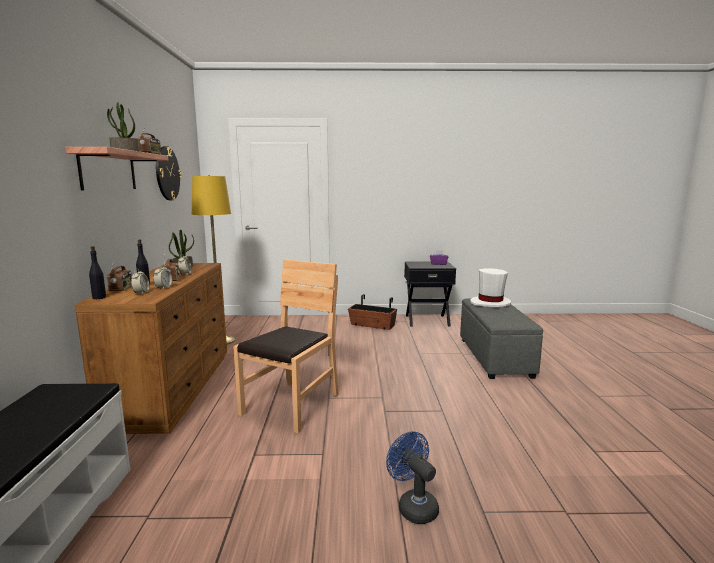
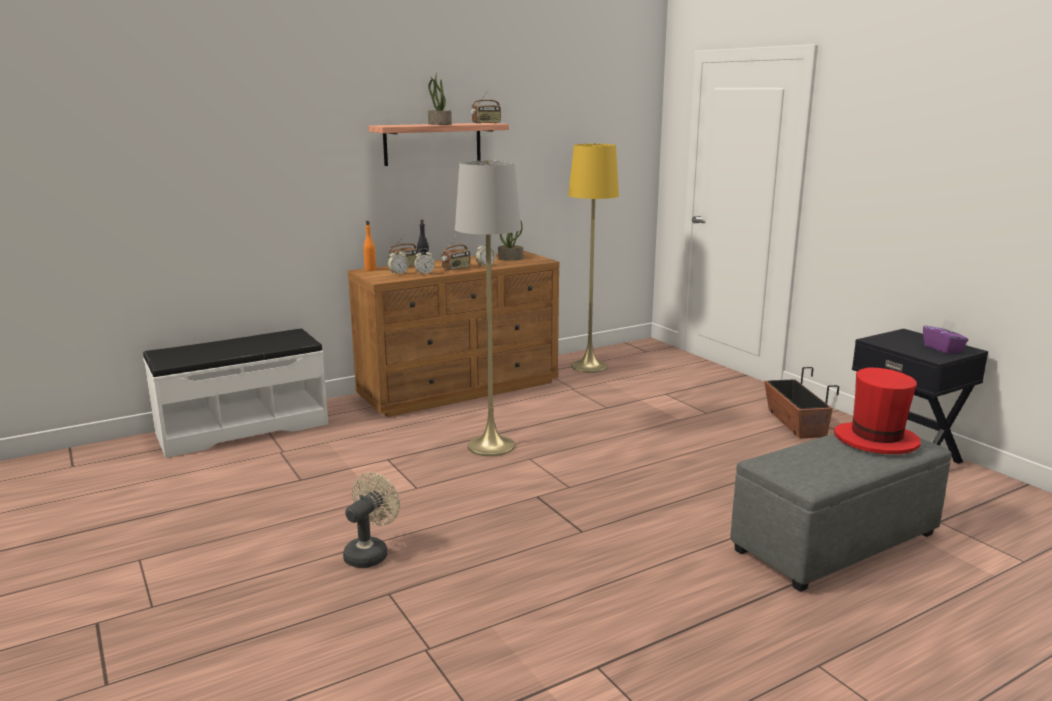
camera: 60 degrees right, 5 degrees up
black bottle [89,246,106,299] -> orange bottle [363,221,376,271]
wall clock [156,146,182,200] -> none
brown chair [233,259,339,433] -> grey floor lamp [455,160,521,456]
blue fan [386,432,439,524] -> beige fan [343,472,400,568]
white hat [470,268,511,307] -> red hat [834,367,921,454]

